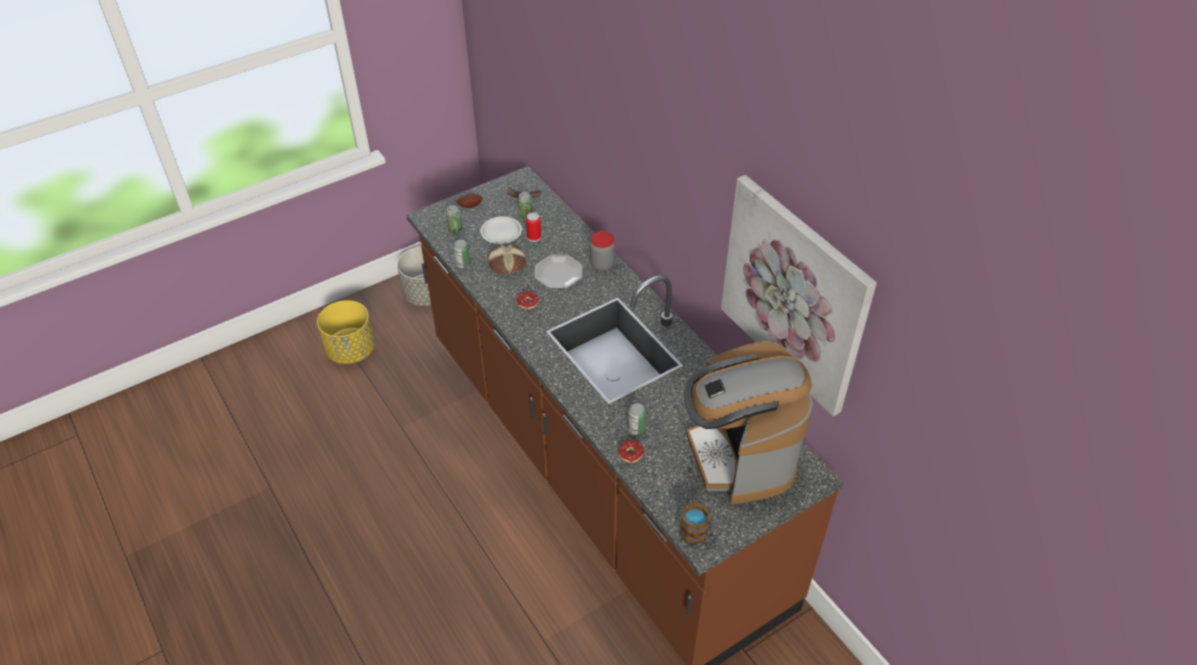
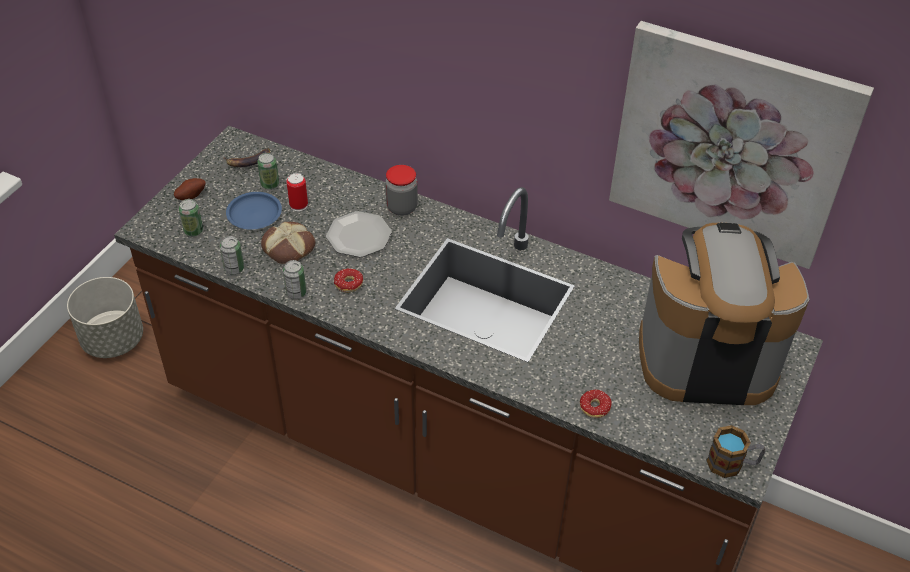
camera: 30 degrees left, 0 degrees up
yellow planter [317,300,375,364] -> none
white plate [480,216,522,244] -> blue plate [226,192,282,230]
can [628,403,646,435] -> can moved to [283,260,306,299]
coffee machine [684,341,813,504] -> coffee machine turned 135 degrees clockwise [639,223,809,405]

